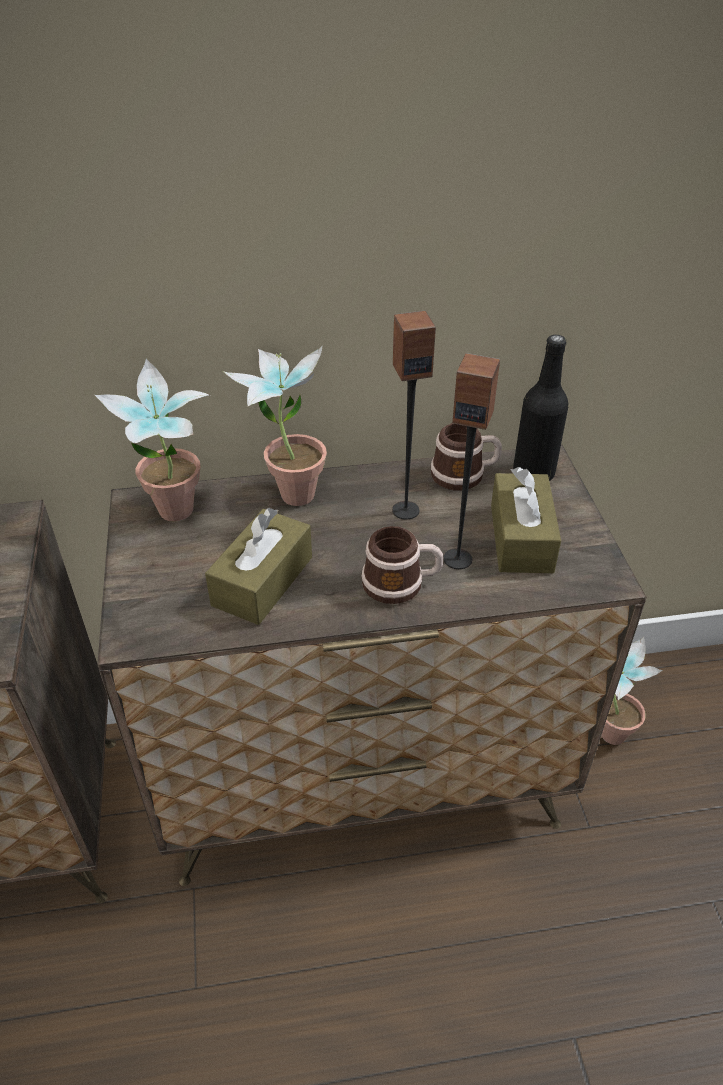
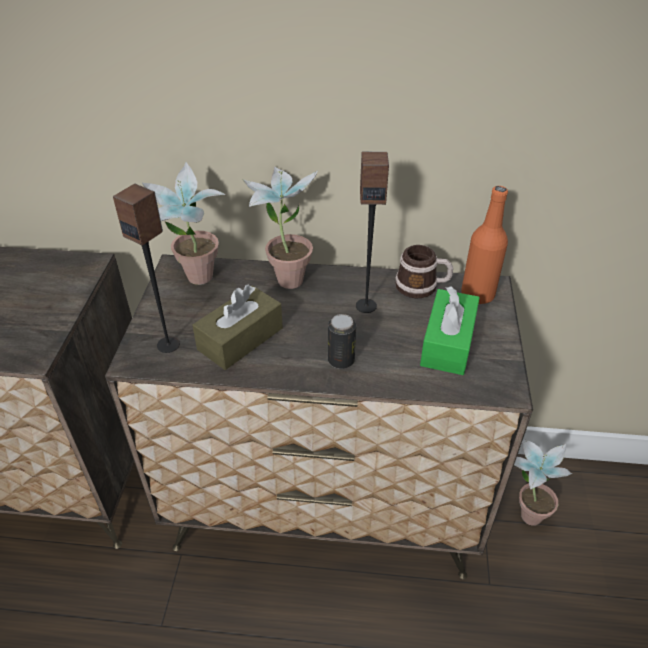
camera: 15 degrees right, 0 degrees up
mug [361,526,443,604] -> can [328,314,356,369]
speaker [443,353,500,569] -> speaker moved to [113,184,180,353]
brown tissue box [491,467,561,573] -> green tissue box [420,286,480,375]
black bottle [513,335,569,481] -> orange bottle [461,186,508,304]

